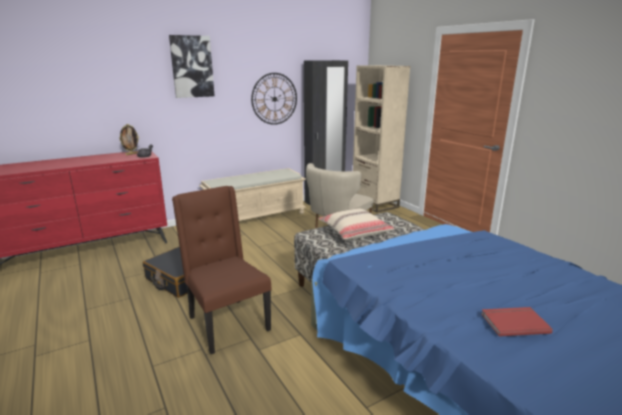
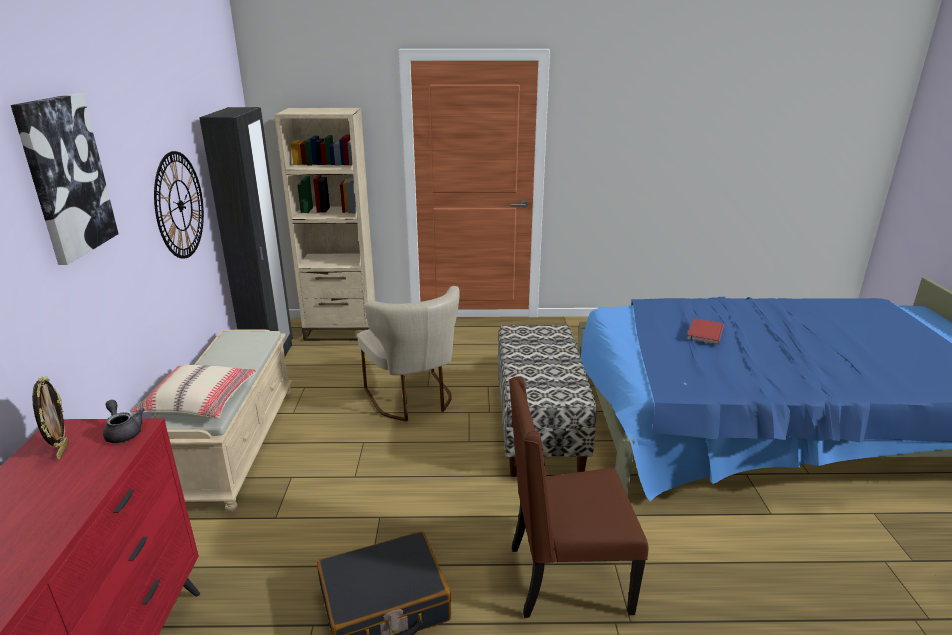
camera: 60 degrees left, 5 degrees up
beige pillow [318,209,395,240] -> beige pillow moved to [130,365,257,419]
red book [481,307,553,337] -> red book moved to [687,318,724,345]

